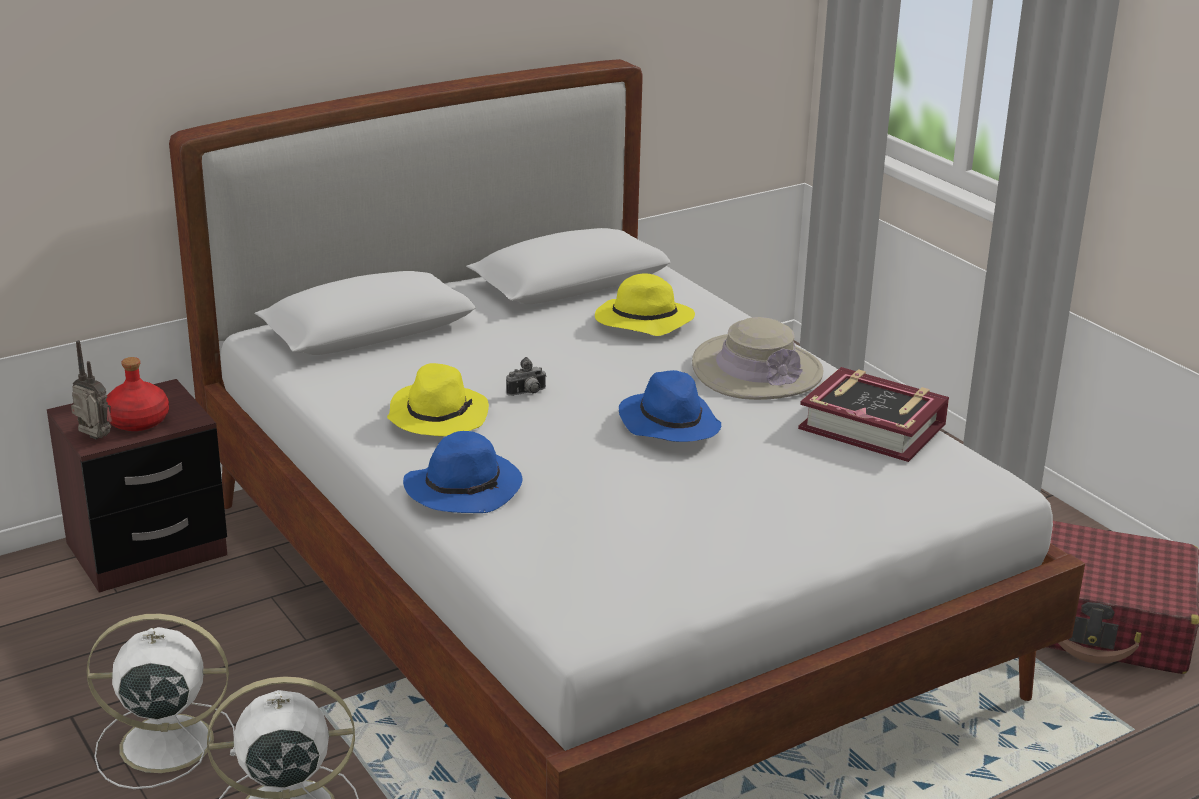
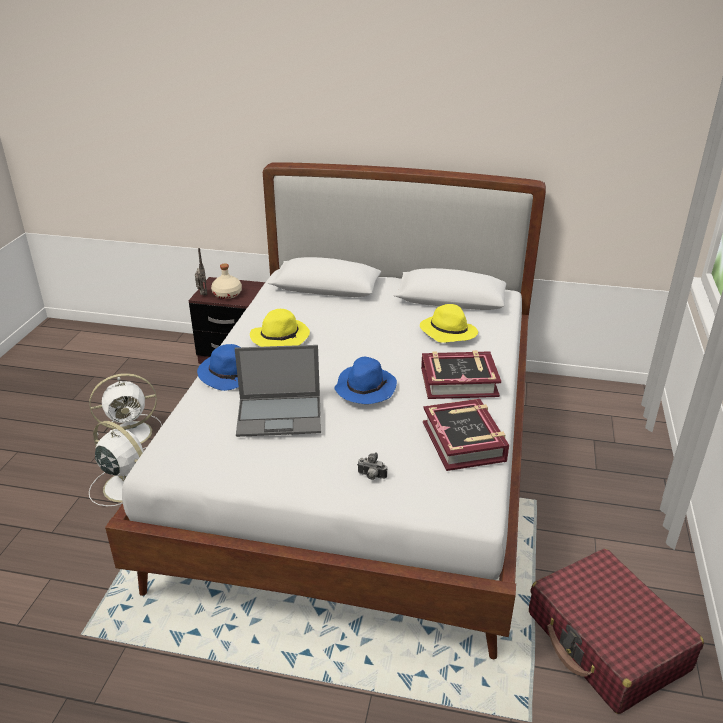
camera: 45 degrees right, 5 degrees up
white fan [86,614,236,789] -> white fan turned 120 degrees clockwise [89,373,162,449]
red bottle [106,357,169,431] -> beige bottle [211,263,242,299]
camera [506,357,547,396] -> camera moved to [357,453,387,480]
beige hat [692,317,823,400] -> book [421,350,501,399]
none -> laptop [235,345,321,437]

